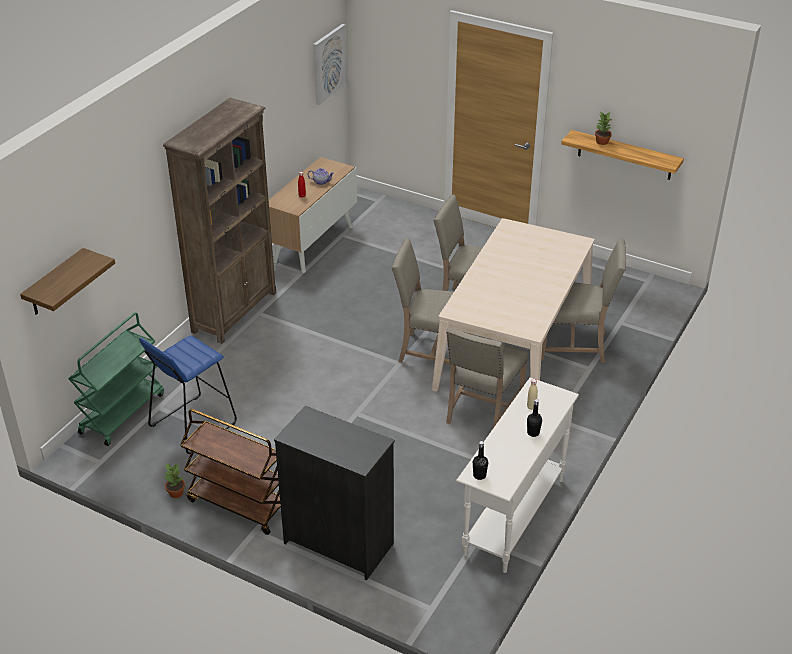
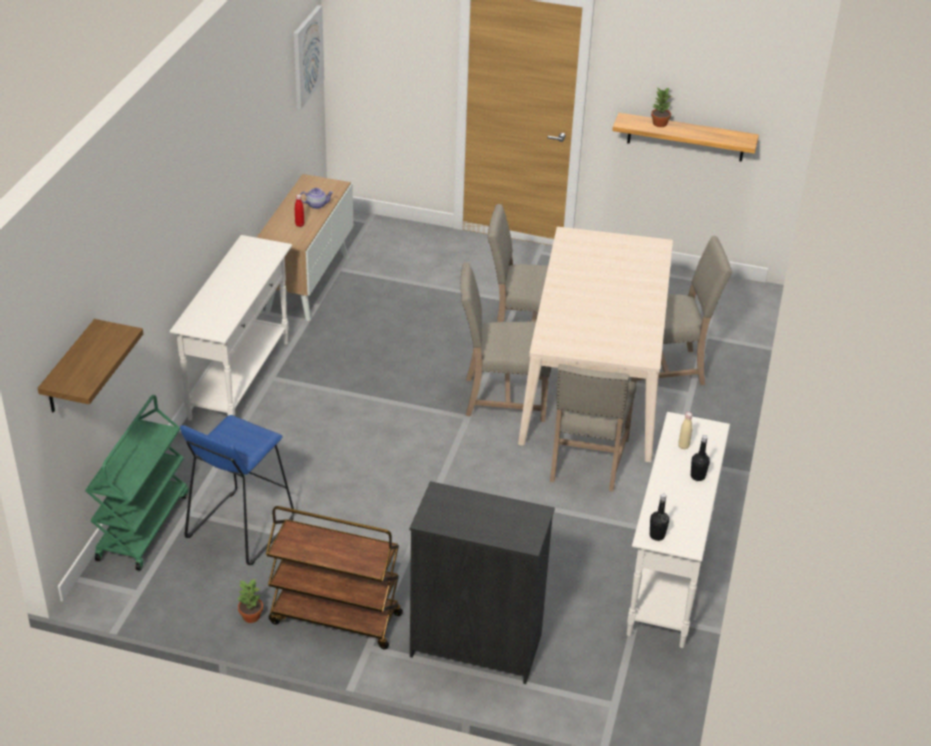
camera: 15 degrees left, 0 degrees up
brown bookcase [163,98,276,344] -> white console table [170,235,292,421]

